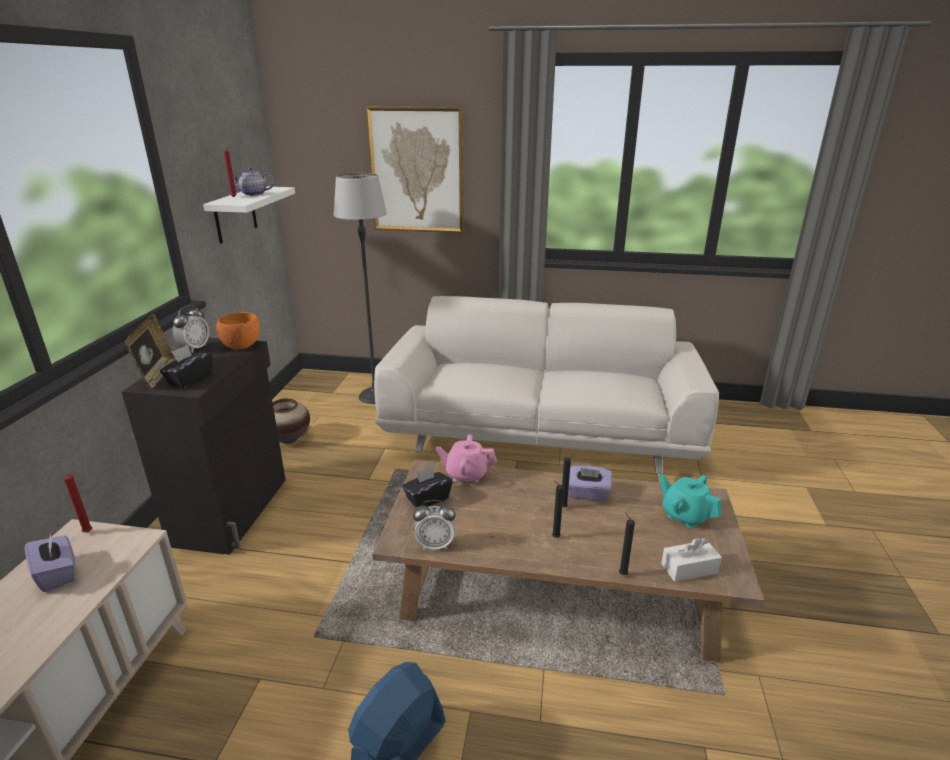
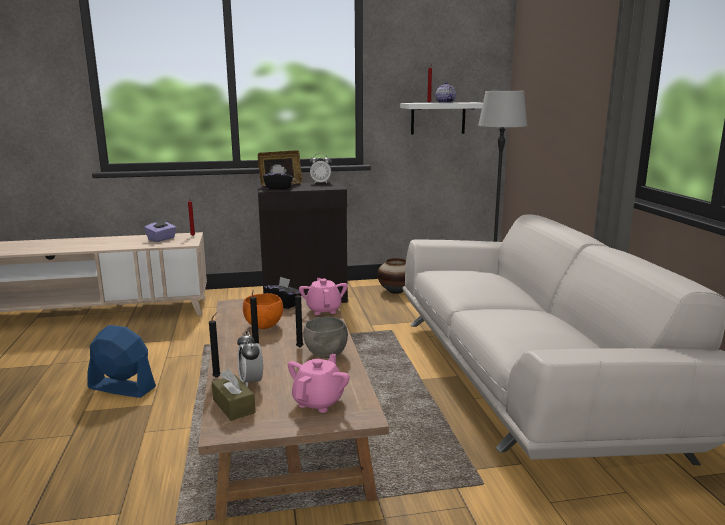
camera: 70 degrees right, 10 degrees down
orange bowl [216,312,260,349] -> orange bowl moved to [243,293,283,329]
picture [365,106,464,233] -> none
alarm clock [413,500,456,550] -> alarm clock moved to [237,331,263,387]
purple tissue box [568,465,612,501] -> grey bowl [303,317,348,358]
turquoise teapot [659,474,722,528] -> pink teapot [288,354,350,413]
white tissue box [661,537,722,582] -> brown tissue box [212,369,255,421]

